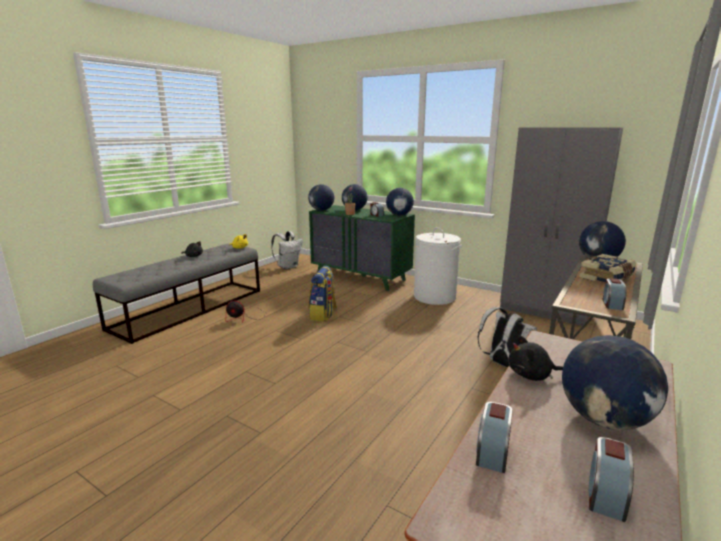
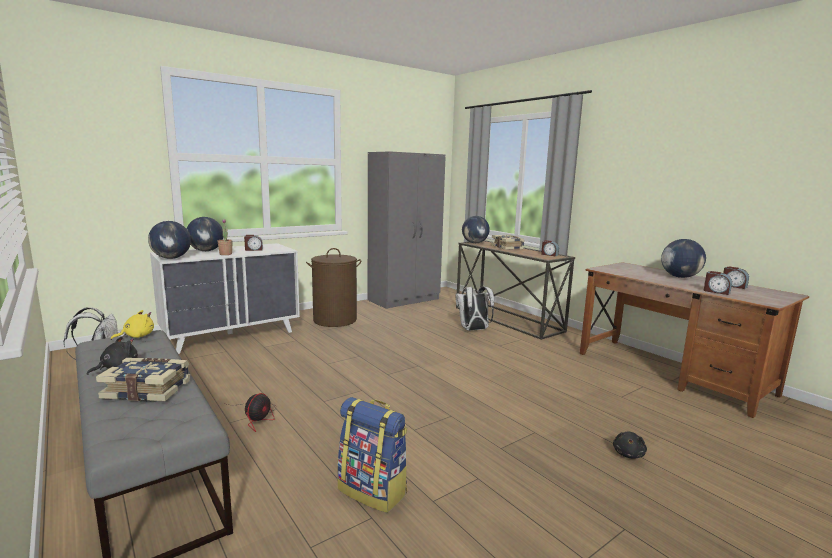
camera: 70 degrees left, 5 degrees down
green dresser [309,205,415,291] -> white dresser [150,243,300,354]
backpack [309,266,337,322] -> backpack moved to [337,397,407,513]
globe [386,188,414,216] -> none
white laundry basket [414,227,463,305] -> brown laundry basket [306,248,361,327]
black plush toy [508,335,563,381] -> black plush toy moved to [613,432,647,458]
none -> book [96,358,190,401]

